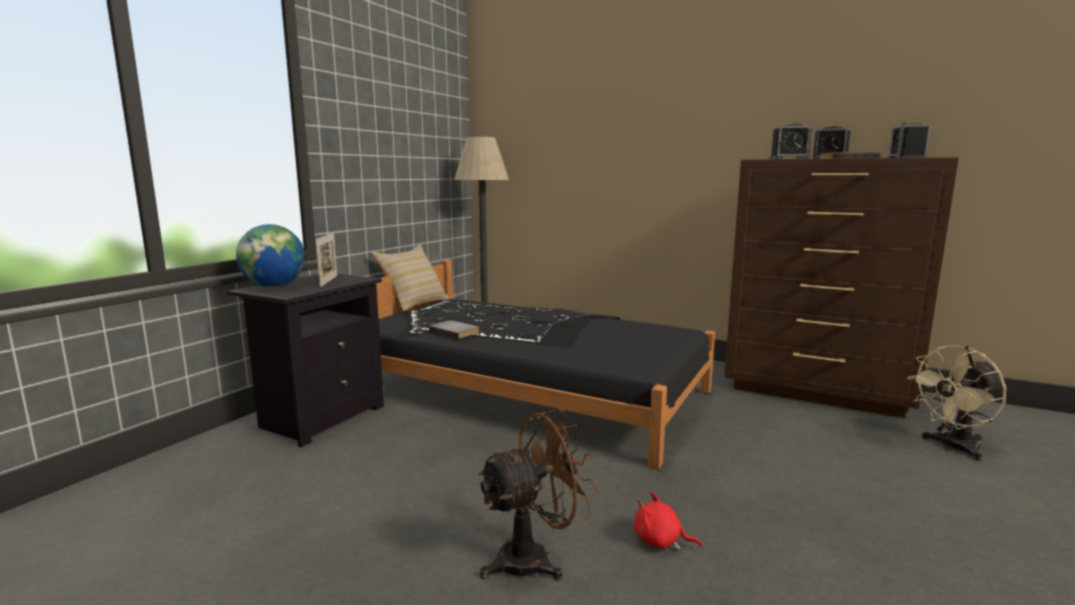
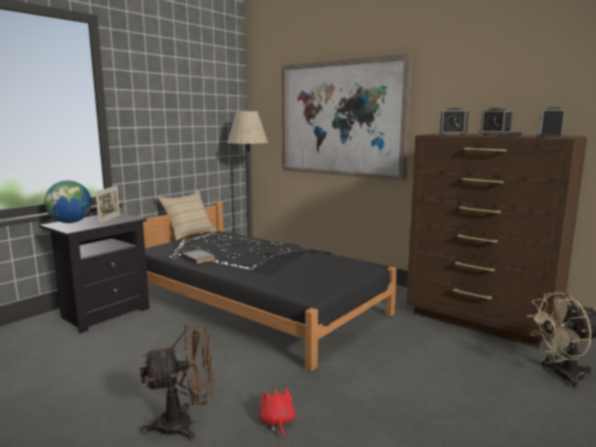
camera: 10 degrees right, 0 degrees up
red plush toy [634,492,702,550] -> red plush toy turned 45 degrees clockwise [259,387,295,438]
none -> picture [282,54,413,181]

